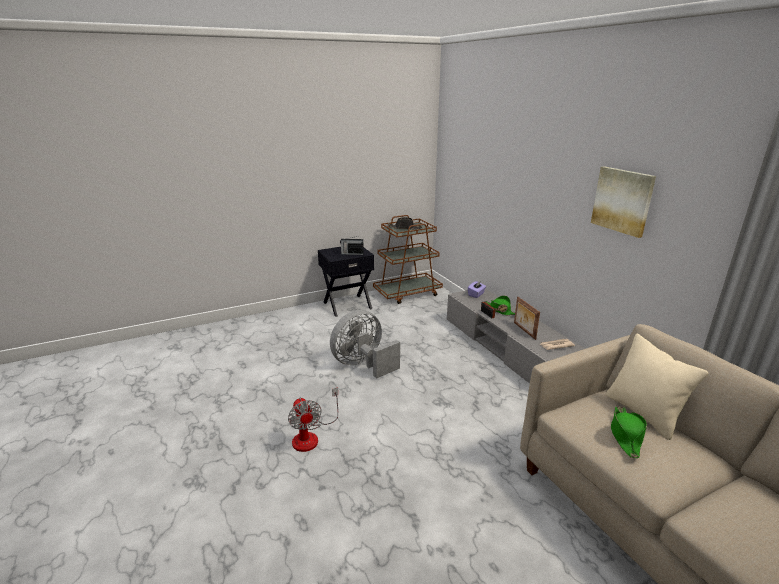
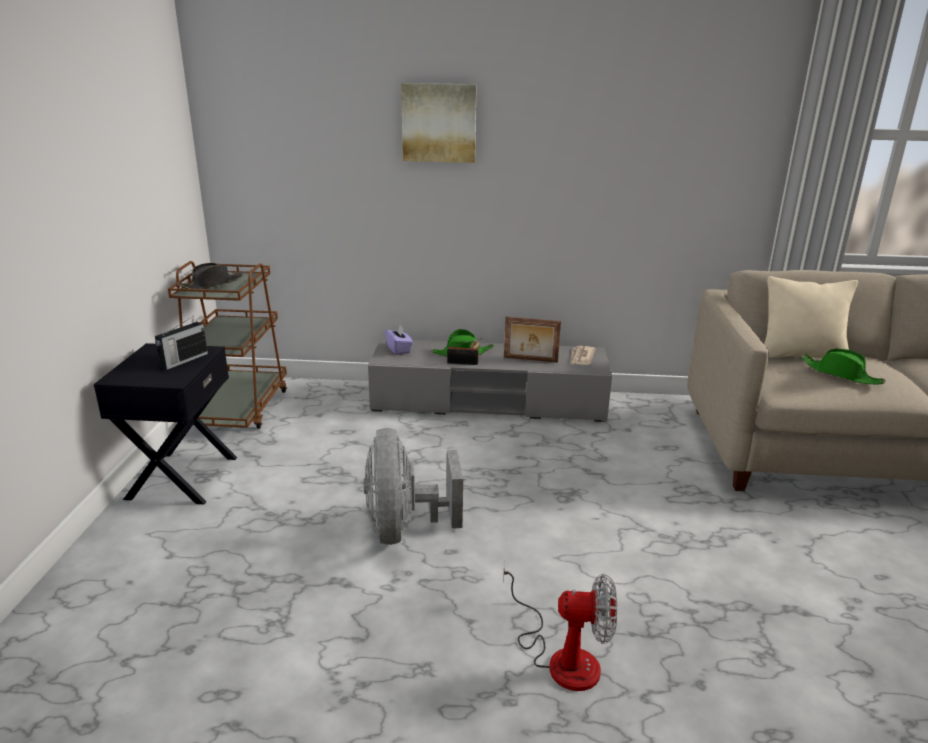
camera: 60 degrees left, 0 degrees up
picture [591,166,656,238] -> picture moved to [401,83,477,163]

